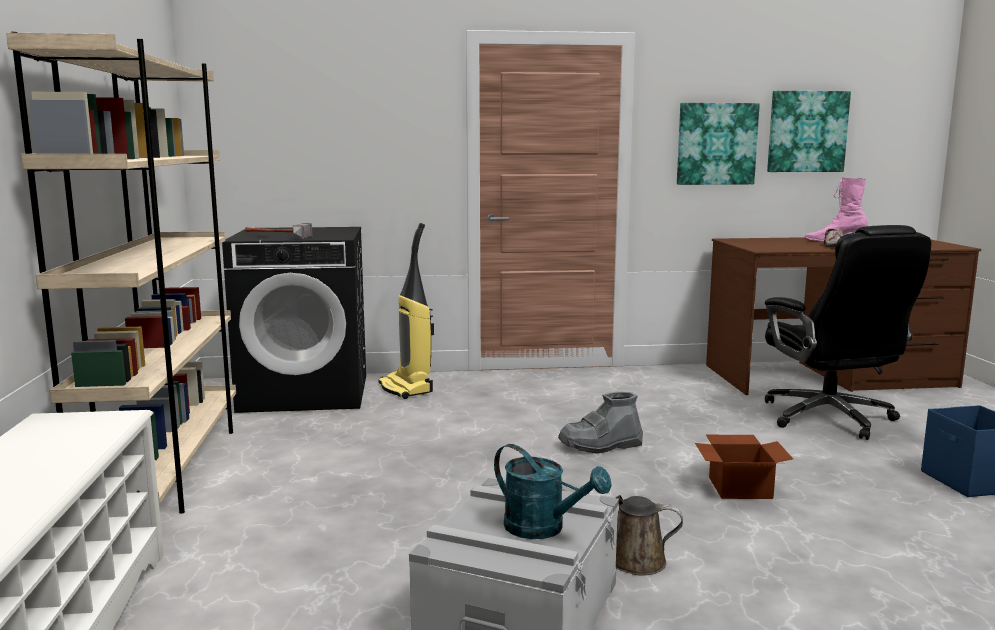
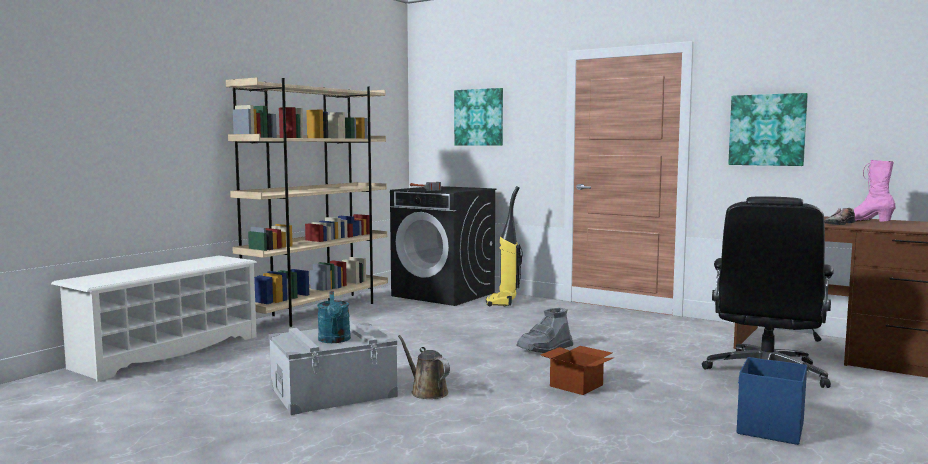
camera: 40 degrees right, 5 degrees down
grey boot [558,392,643,454] -> grey boot turned 60 degrees counterclockwise [516,308,573,353]
picture [767,91,851,172] -> picture moved to [454,88,503,146]

